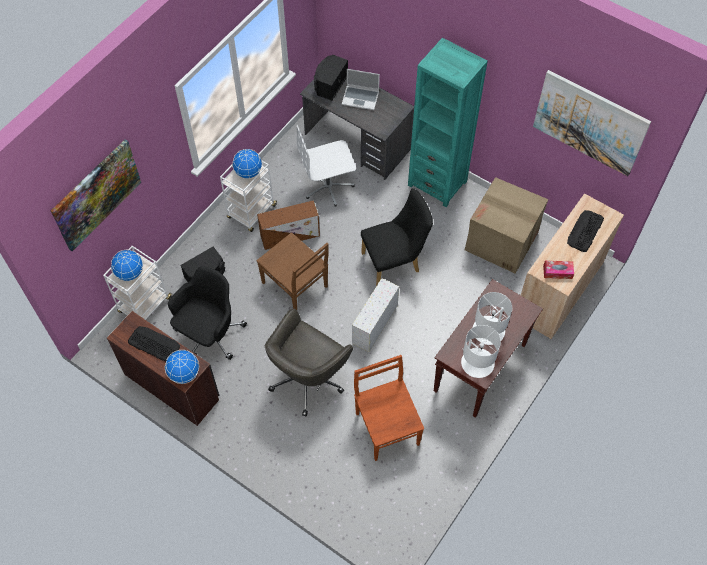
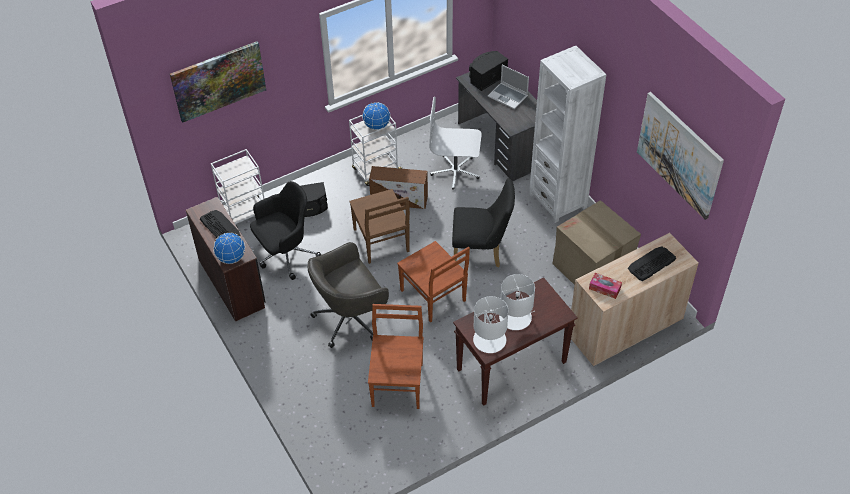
camera: 25 degrees right, 10 degrees down
globe [111,250,143,281] -> none
white storage box [352,278,399,352] -> brown chair [397,241,470,323]
turquoise bookcase [408,38,488,207] -> white bookcase [529,46,606,223]

